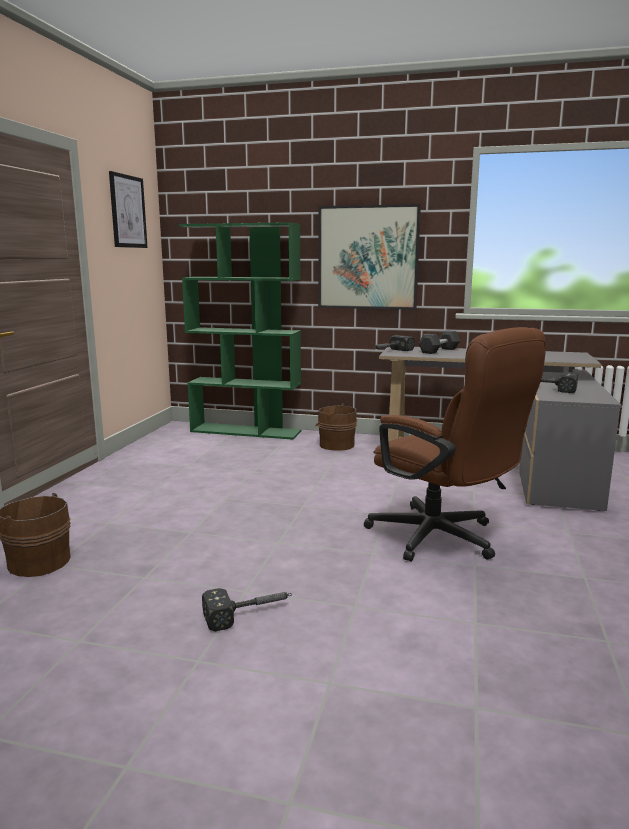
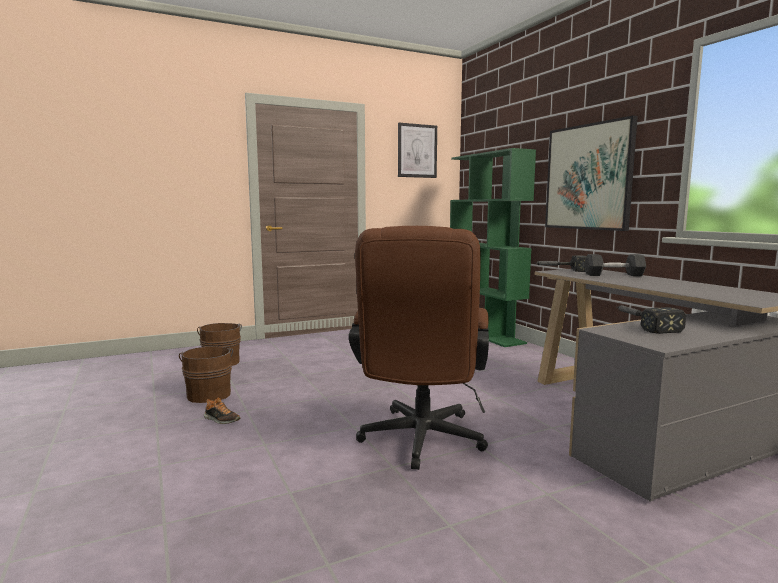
camera: 50 degrees right, 5 degrees down
hammer [202,588,292,631] -> shoe [204,397,241,424]
brown bucket [315,404,357,451] -> brown bucket moved to [179,347,233,403]

